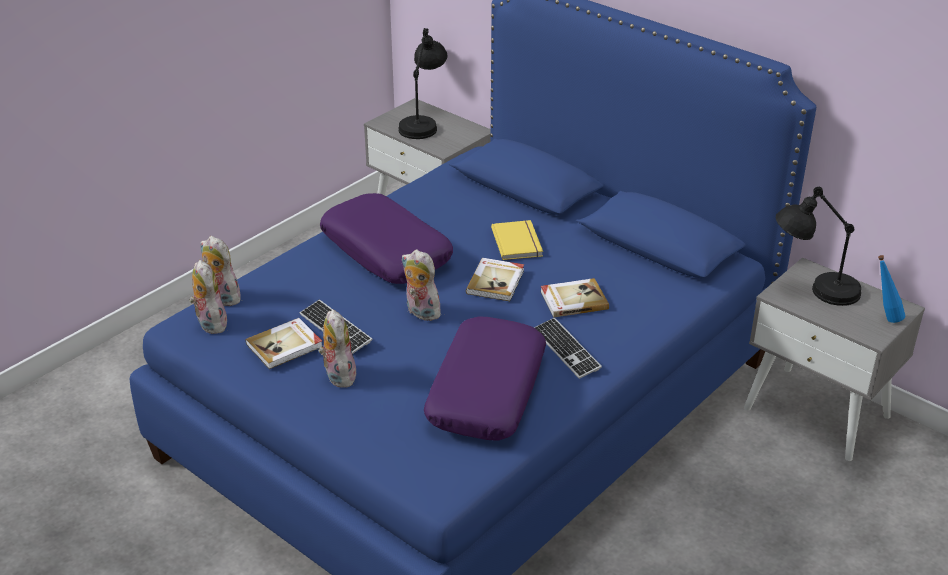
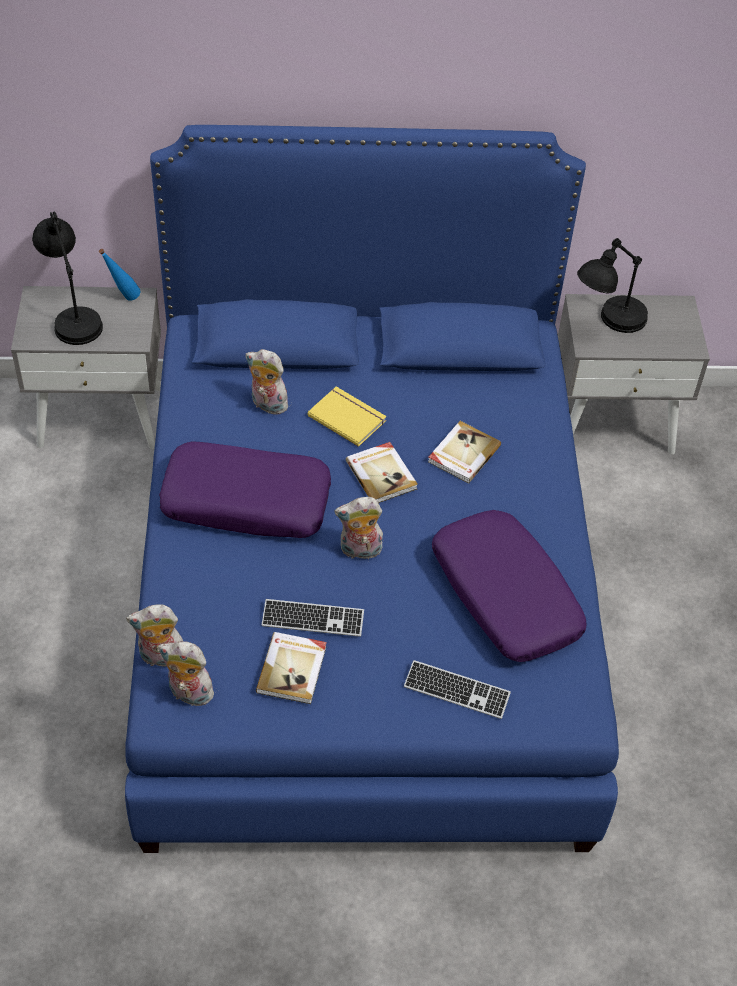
camera: 45 degrees left, 15 degrees up
plush toy [318,310,356,388] -> plush toy moved to [246,349,290,414]
keyboard [534,318,602,379] -> keyboard moved to [404,660,511,719]
blue bottle [878,255,905,323] -> blue bottle moved to [99,249,141,301]

